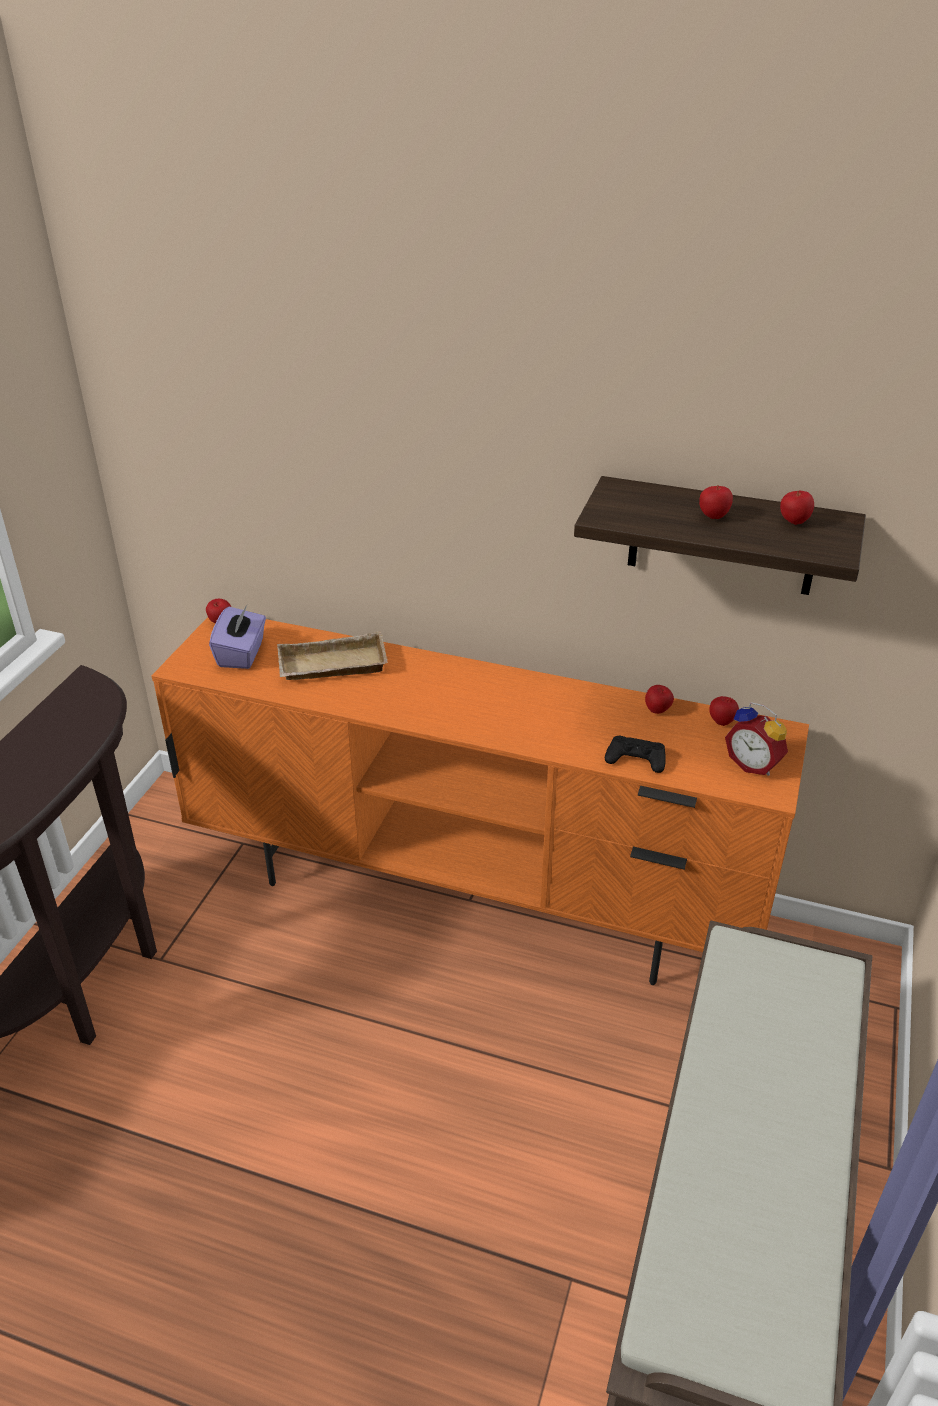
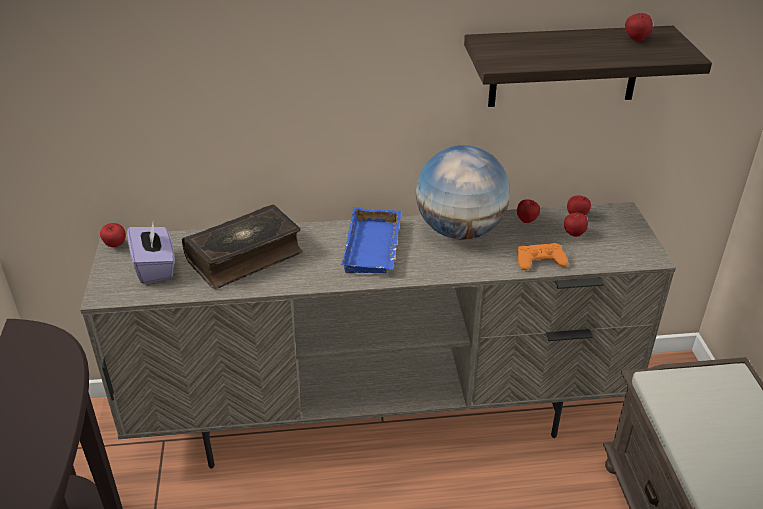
camera: 25 degrees left, 0 degrees up
orange tv stand [152,617,809,985] -> beige tv stand [80,202,676,468]
beige tray [277,631,388,680] -> book [182,205,303,289]
black game controller [605,736,665,773] -> orange game controller [517,243,568,270]
apple [699,485,733,519] -> apple moved to [564,213,588,237]
alarm clock [725,702,788,776] -> none
none -> blue tray [341,207,401,273]
none -> globe [416,145,510,240]

